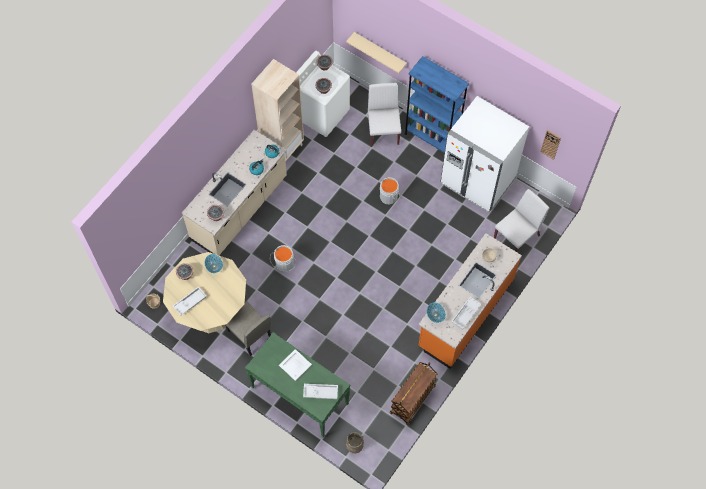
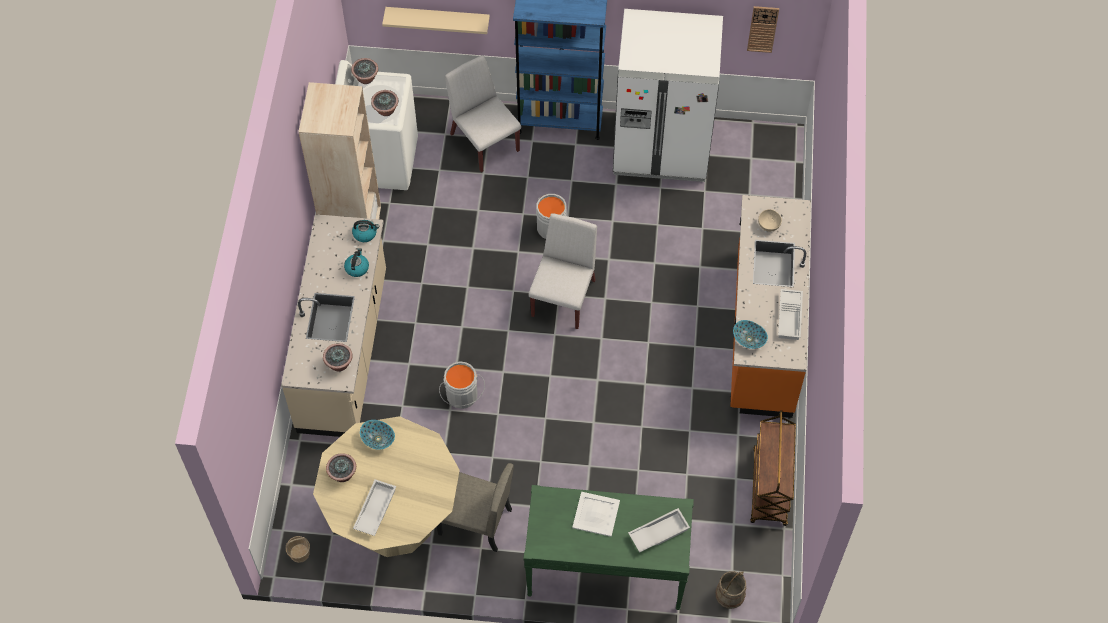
camera: 30 degrees left, 5 degrees down
white chair [494,189,549,253] -> white chair moved to [529,213,597,329]

